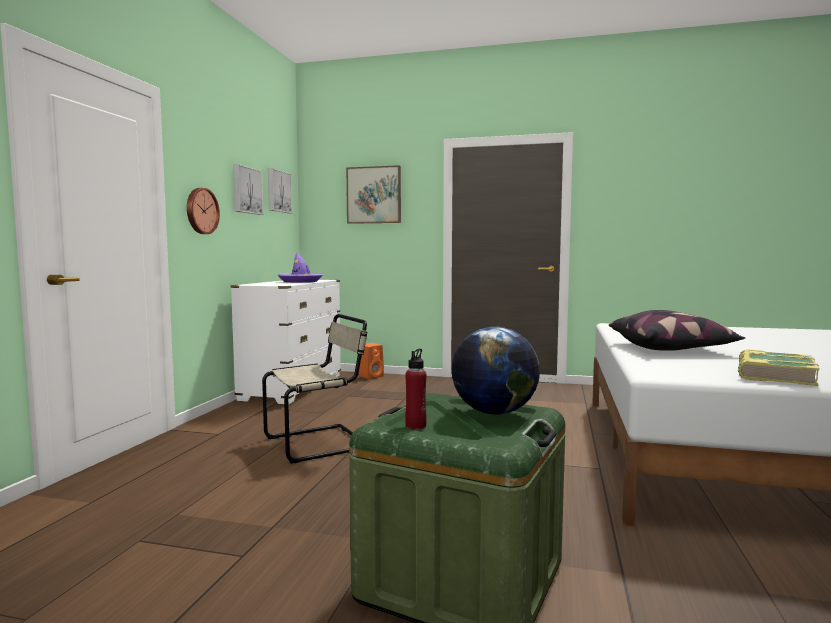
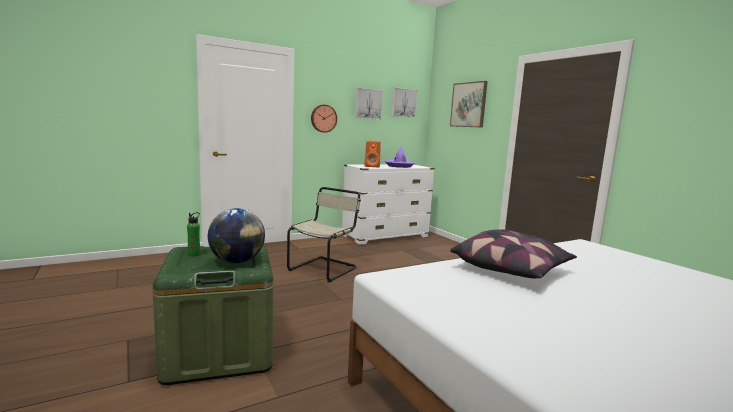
camera: 45 degrees right, 5 degrees up
beige chair [262,314,367,464] -> beige chair turned 75 degrees counterclockwise [287,187,361,282]
orange speaker [358,343,384,379] -> orange speaker moved to [364,140,381,167]
red bottle [405,349,427,429] -> green bottle [187,212,201,256]
book [738,349,820,386] -> none

